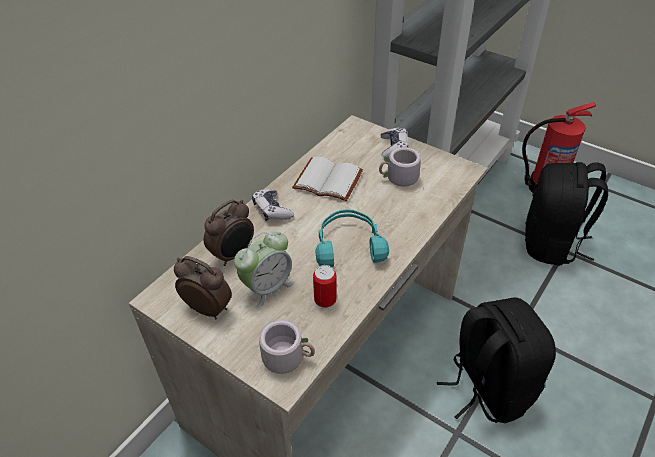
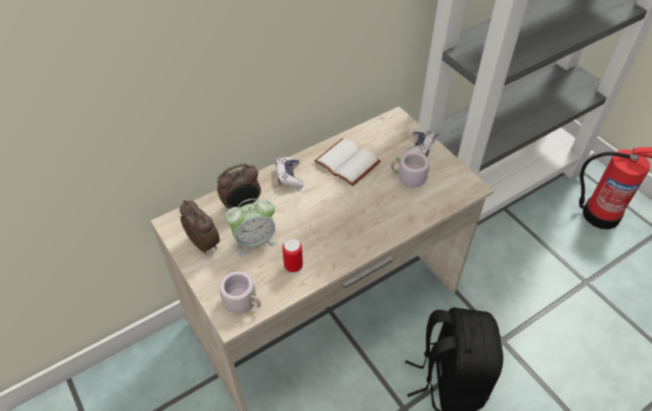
camera: 20 degrees right, 5 degrees up
turquoise headphones [315,209,389,267] -> none
black backpack [525,162,608,266] -> none

